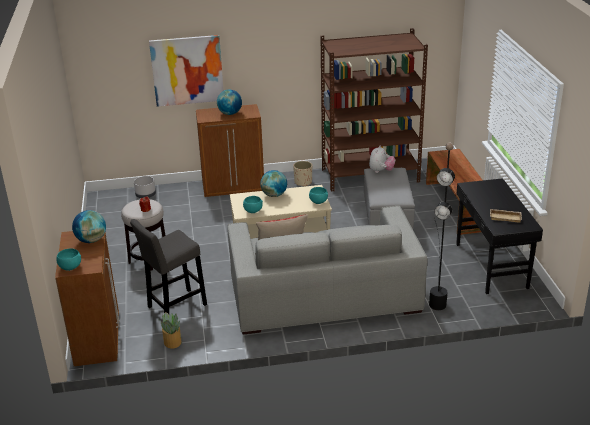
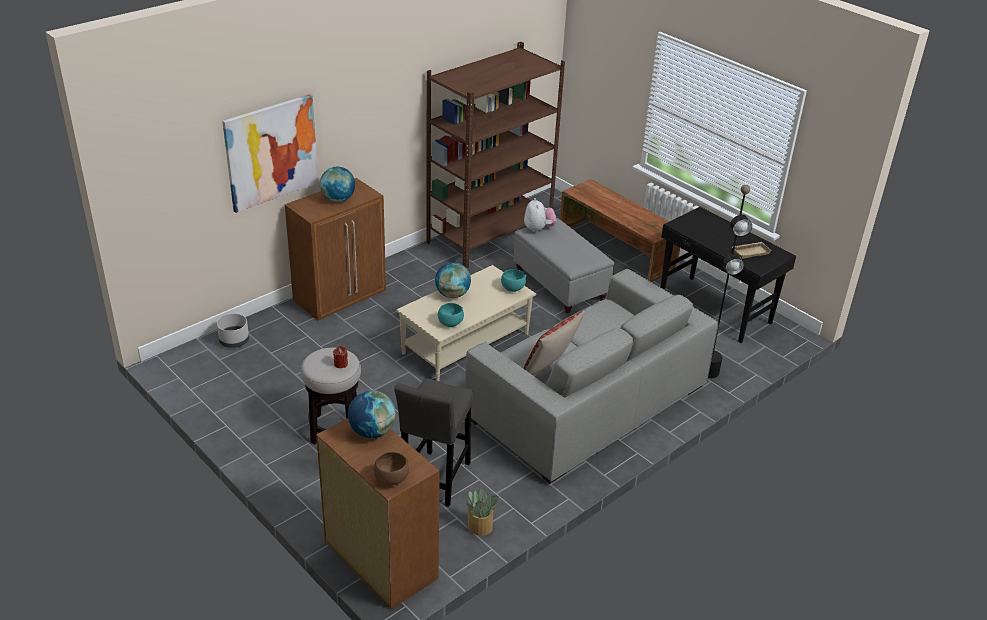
camera: 35 degrees left, 5 degrees up
turquoise bowl [56,248,81,271] -> brown bowl [374,452,409,486]
beige planter [293,161,312,187] -> none

